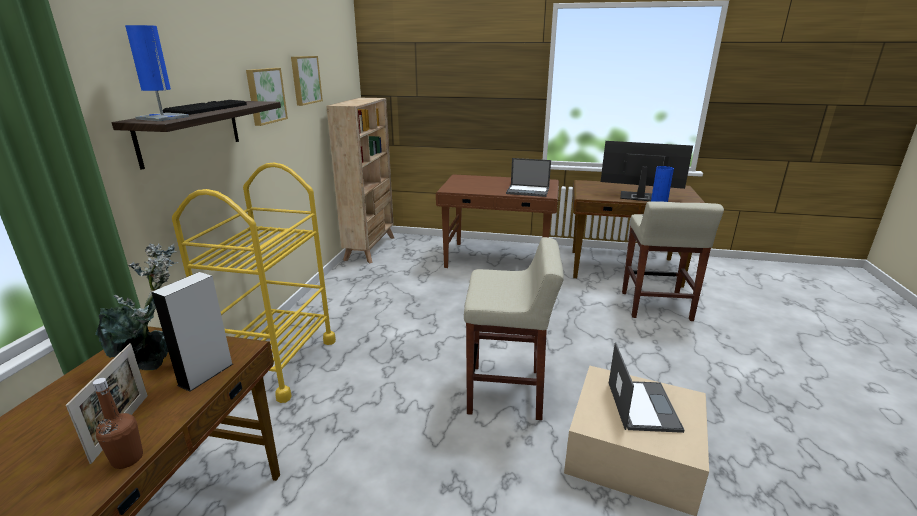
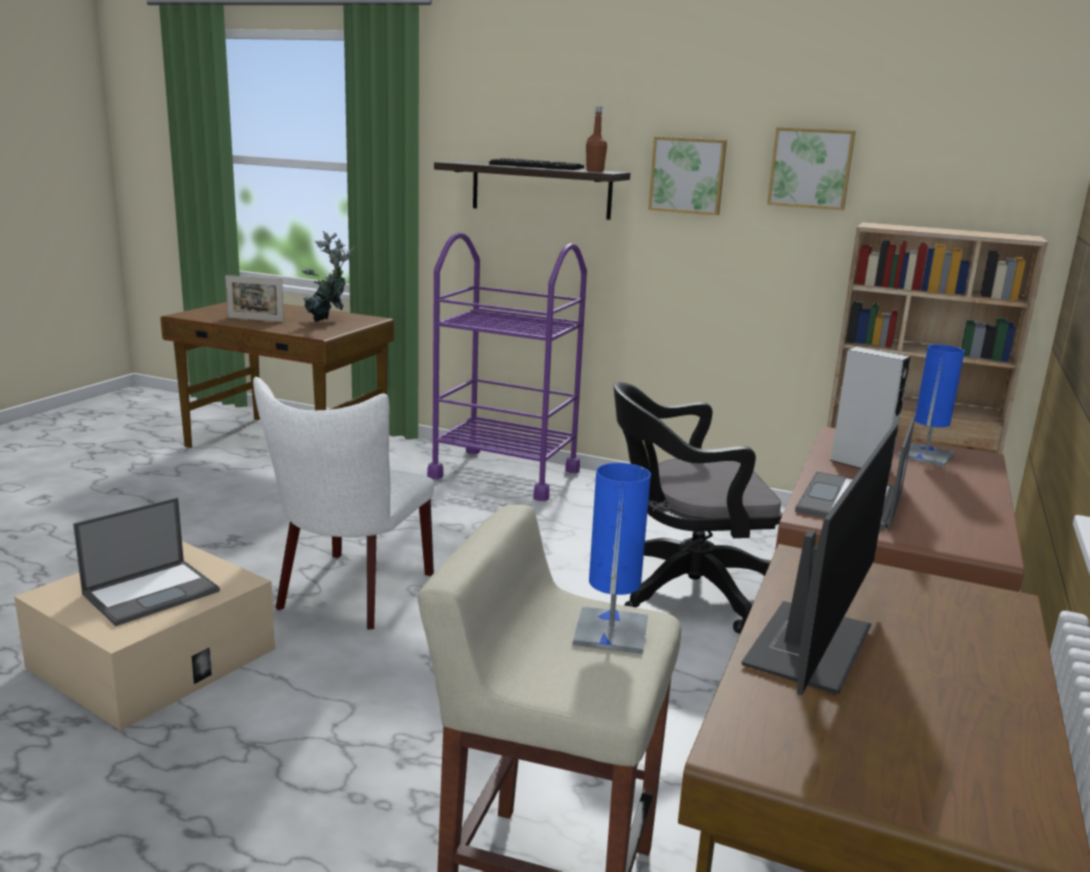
camera: 100 degrees right, 5 degrees down
brown bottle [93,378,143,469] -> brown bottle moved to [586,107,607,172]
blue table lamp [125,25,189,121] -> blue table lamp moved to [898,344,965,467]
grey speaker [152,272,233,392] -> grey speaker moved to [829,347,910,470]
yellow cart [172,162,336,403] -> purple cart [427,232,587,501]
beige stool [464,237,564,420] -> white chair [253,377,434,630]
laptop [609,342,684,433] -> laptop turned 60 degrees counterclockwise [73,497,220,626]
none -> black office chair [613,382,782,633]

